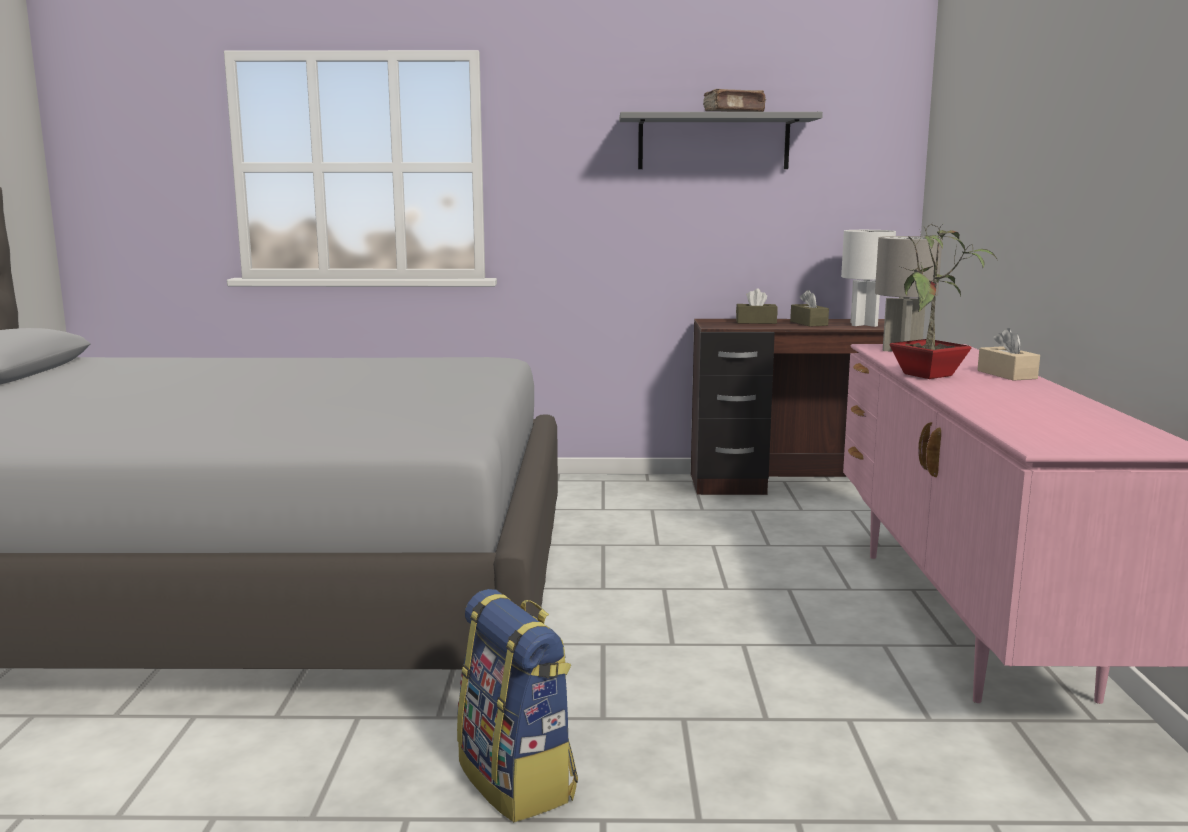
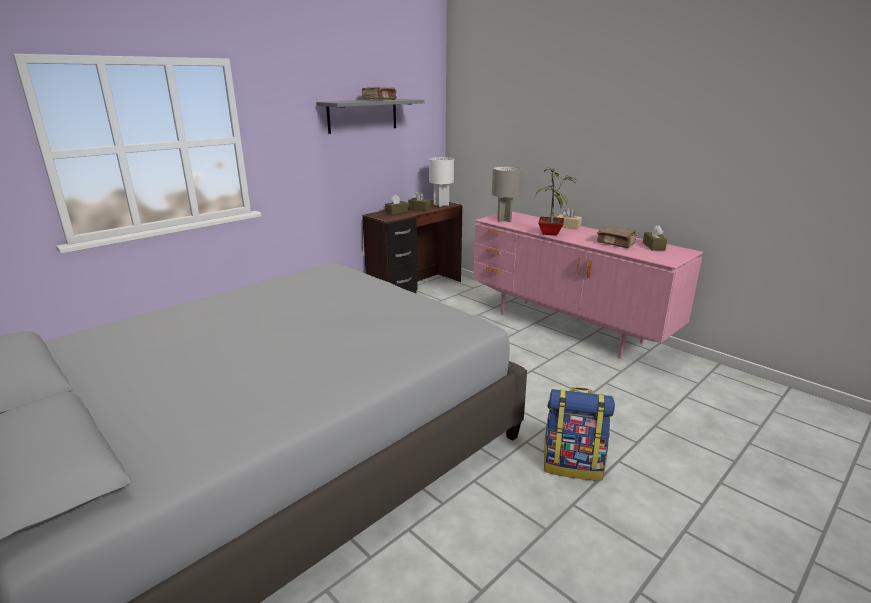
camera: 45 degrees left, 10 degrees up
none -> brown book [597,226,637,248]
none -> brown tissue box [643,225,667,251]

